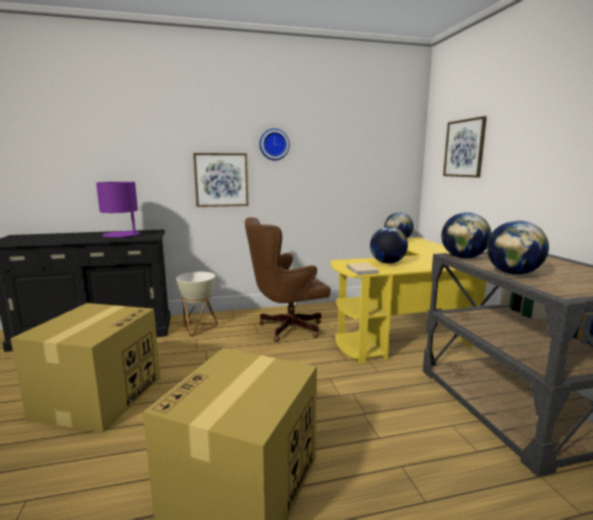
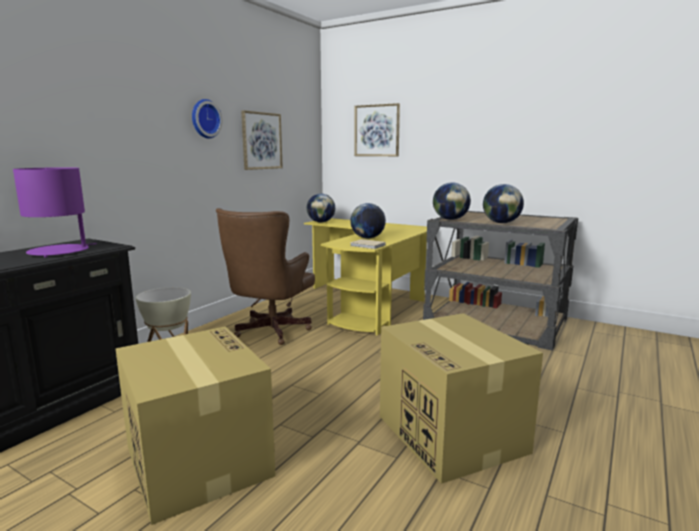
camera: 45 degrees left, 0 degrees up
picture [193,153,248,207] -> picture moved to [241,110,283,170]

